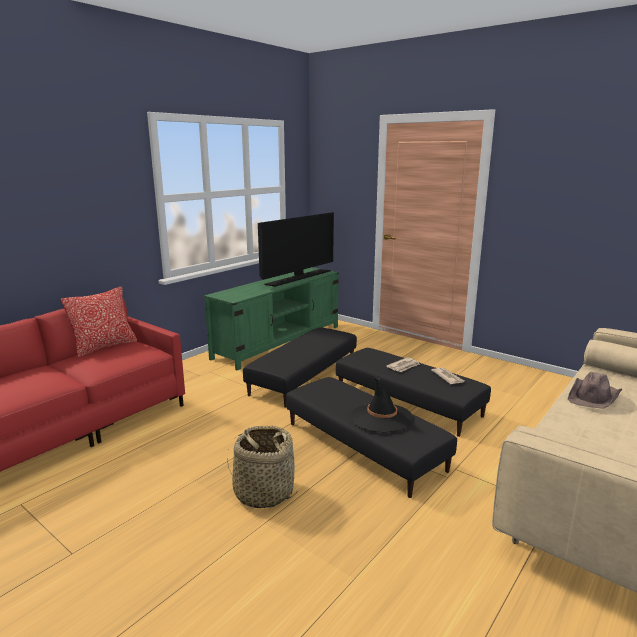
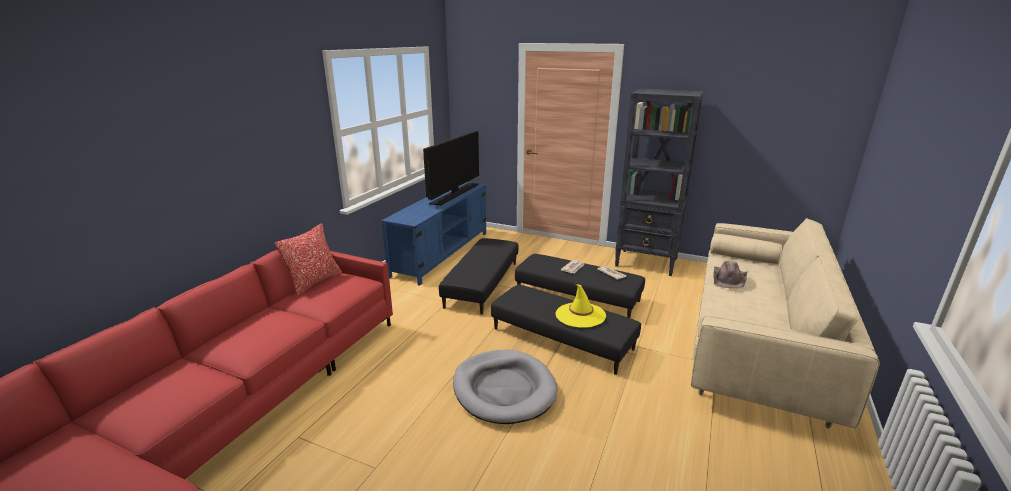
camera: 15 degrees left, 5 degrees up
green tv stand [204,267,339,370] -> blue tv stand [381,182,486,286]
basket [227,426,298,509] -> grey dog bed [453,350,558,424]
black hat [350,377,414,432] -> yellow hat [555,284,606,328]
none -> black bookcase [615,89,704,276]

